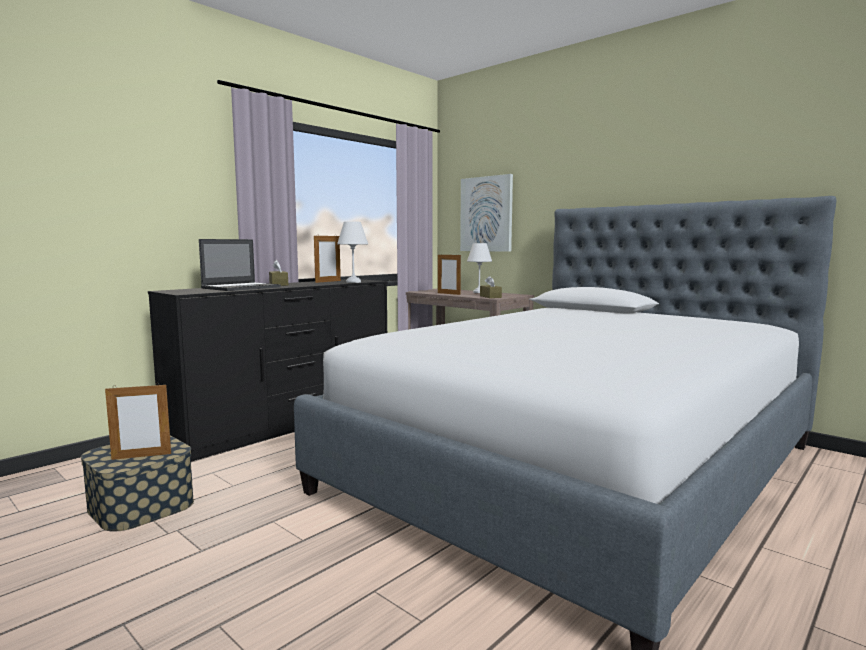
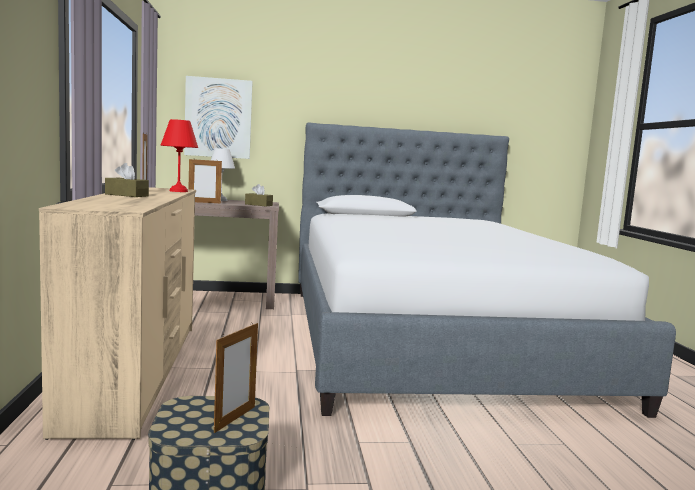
camera: 50 degrees left, 0 degrees up
black dresser [148,279,388,462] -> beige dresser [39,187,196,440]
laptop [199,239,281,291] -> none
white table lamp [337,221,368,283] -> red table lamp [161,119,198,192]

